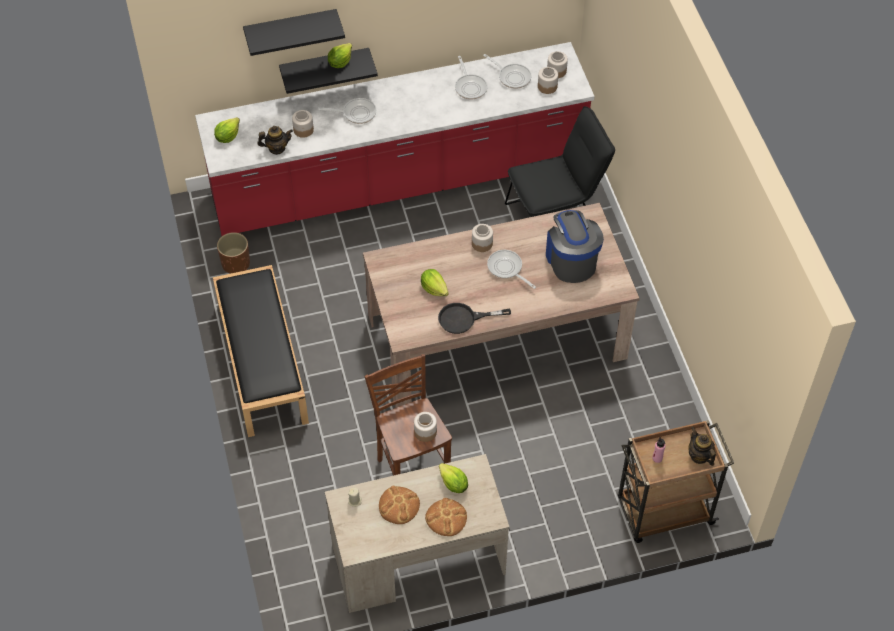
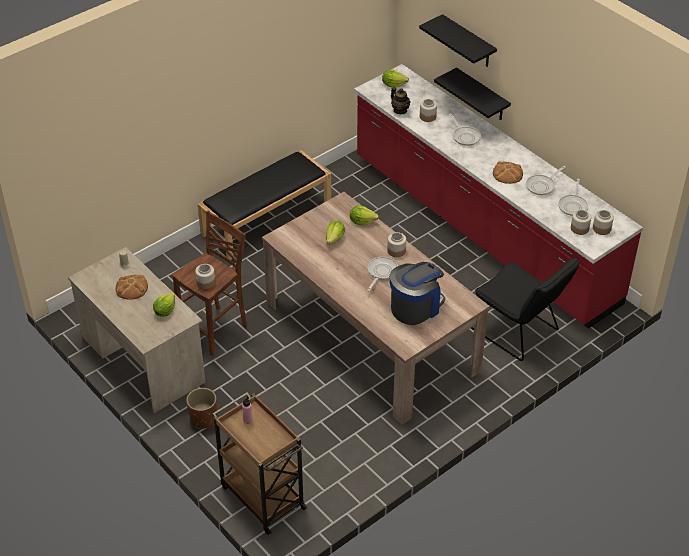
camera: 65 degrees right, 10 degrees down
brown planter [217,232,250,274] -> brown planter moved to [186,388,217,429]
lettuce [328,43,352,68] -> lettuce moved to [350,205,379,226]
bread [425,498,467,536] -> bread moved to [493,161,523,184]
black frying pan [438,303,511,334] -> none
teapot [688,427,716,466] -> none

